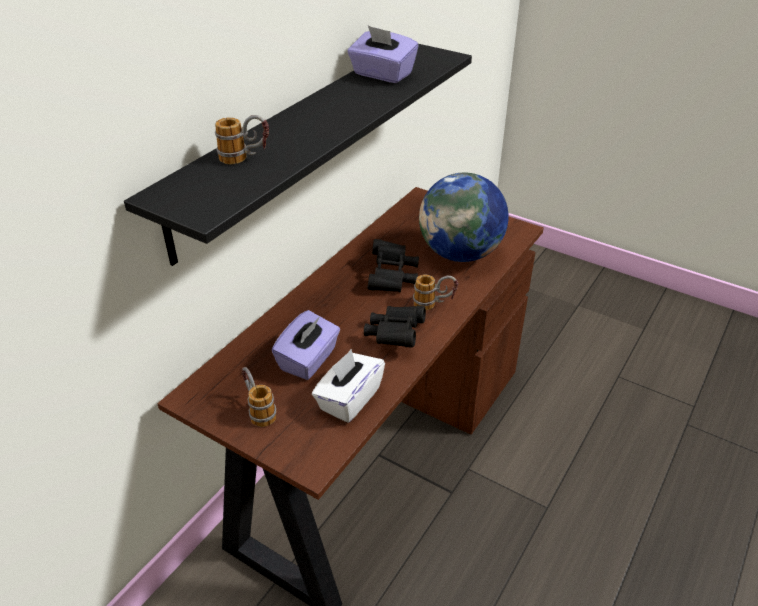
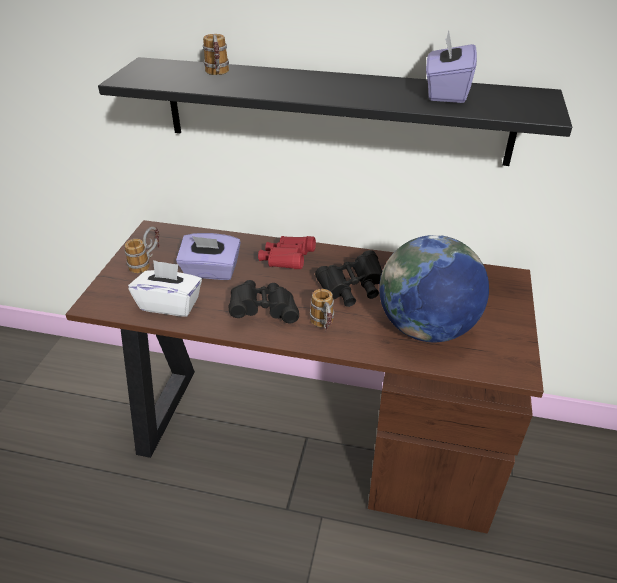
camera: 70 degrees right, 0 degrees up
none -> red binoculars [258,236,316,269]

